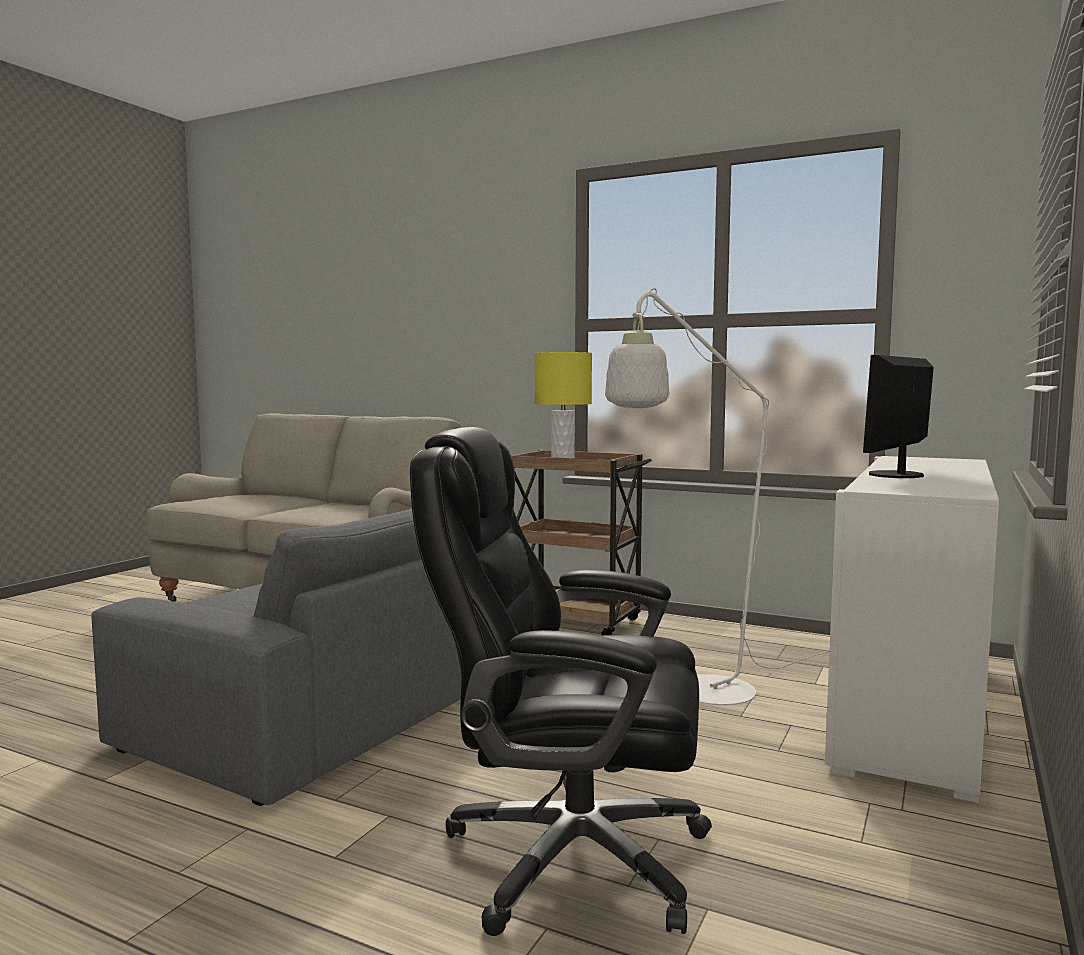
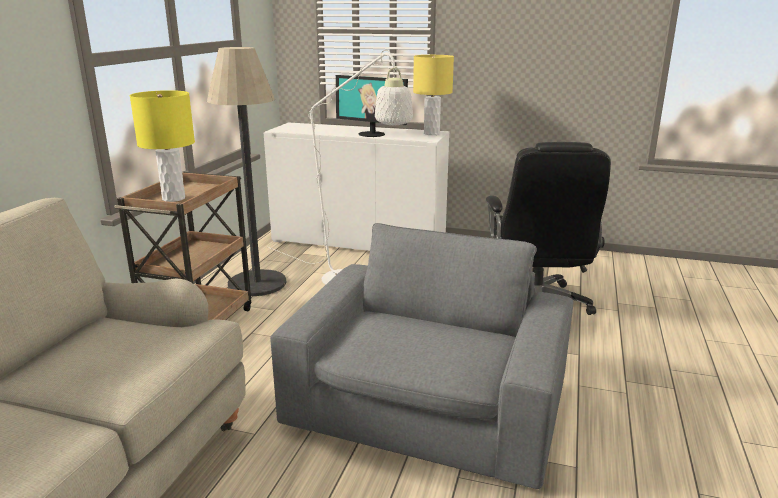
camera: 100 degrees left, 15 degrees up
none -> floor lamp [207,47,286,296]
none -> yellow table lamp [413,55,454,135]

